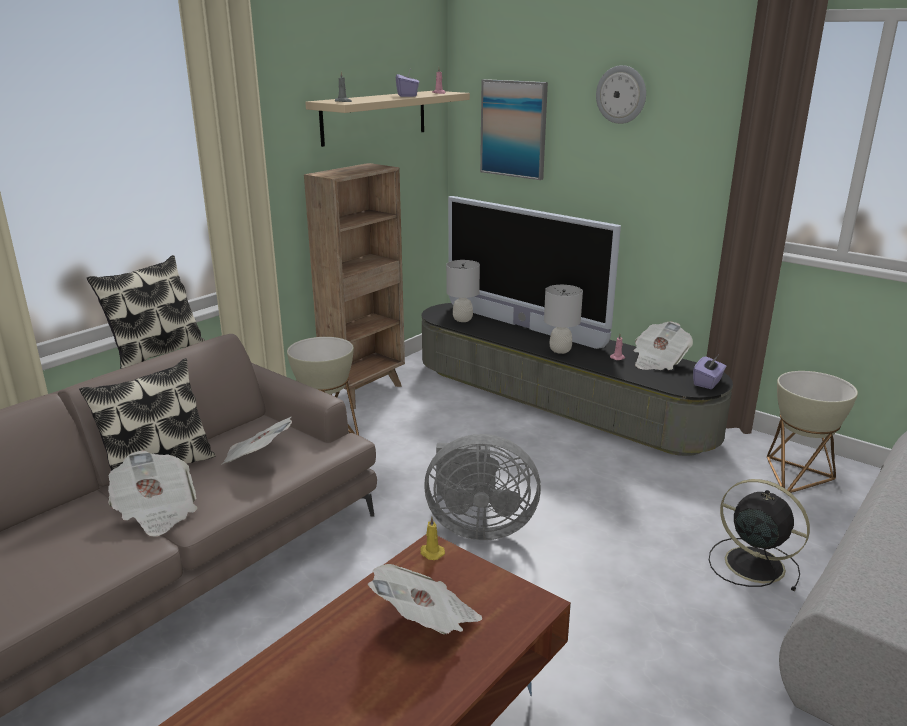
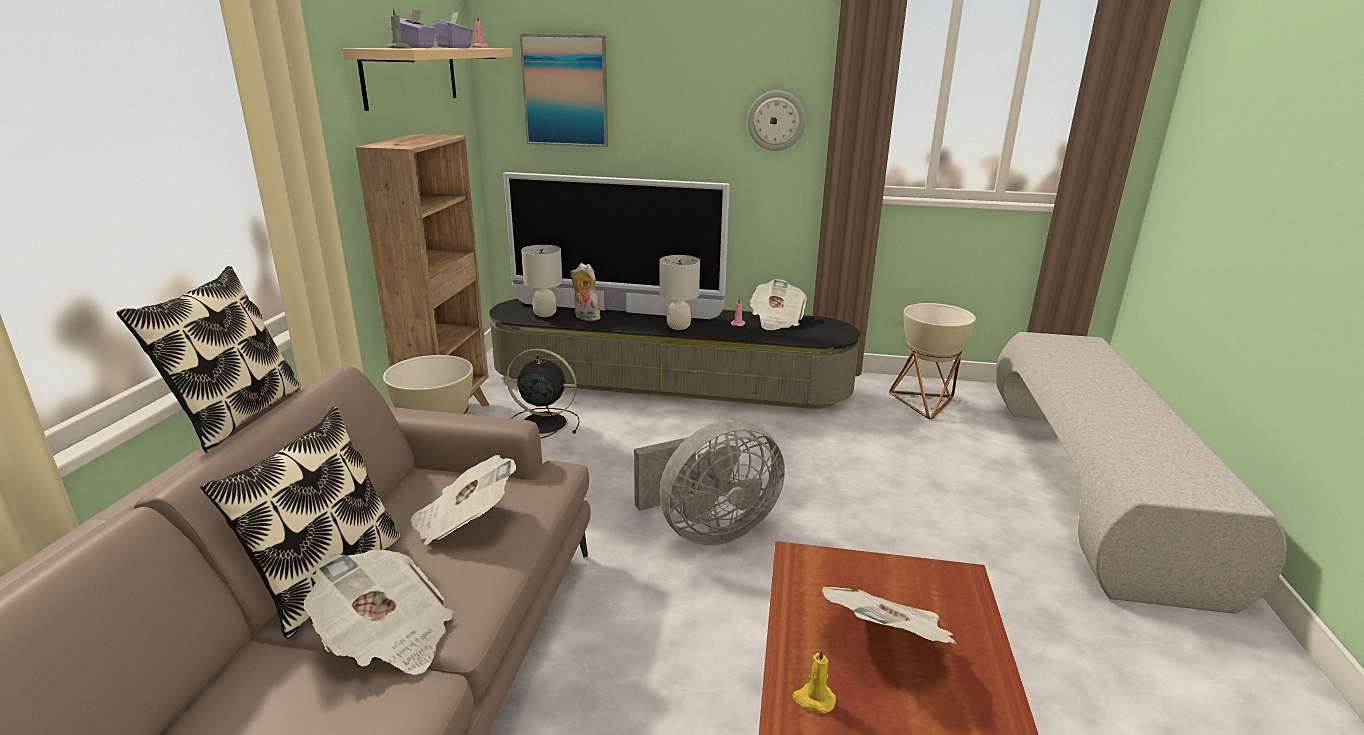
camera: 30 degrees left, 0 degrees up
yellow candle [420,516,445,560] -> yellow candle moved to [792,647,836,713]
wall clock [596,65,646,124] -> wall clock moved to [748,90,806,151]
purple tissue box [693,356,726,389] -> purple tissue box moved to [399,9,436,48]
black fan [709,479,810,591] -> black fan moved to [506,348,580,439]
none -> plush toy [570,263,602,321]

